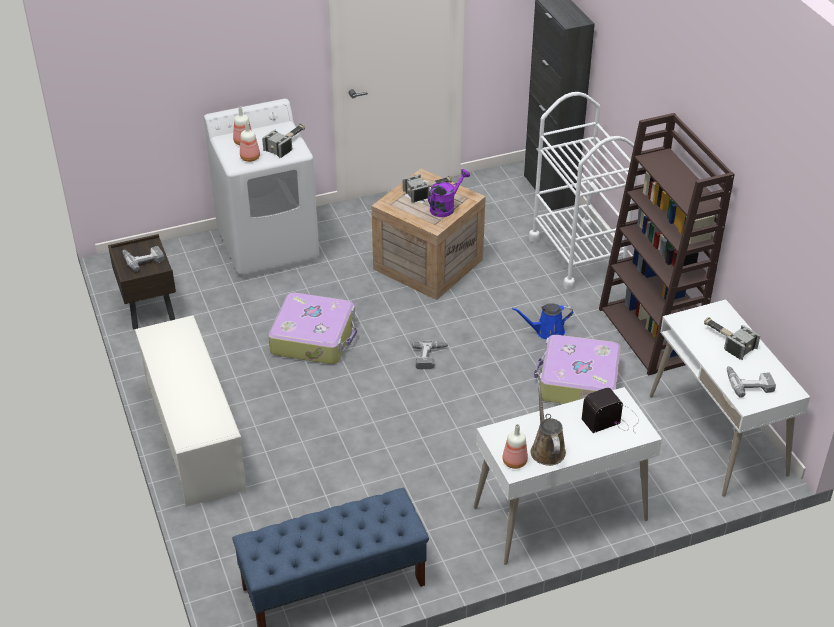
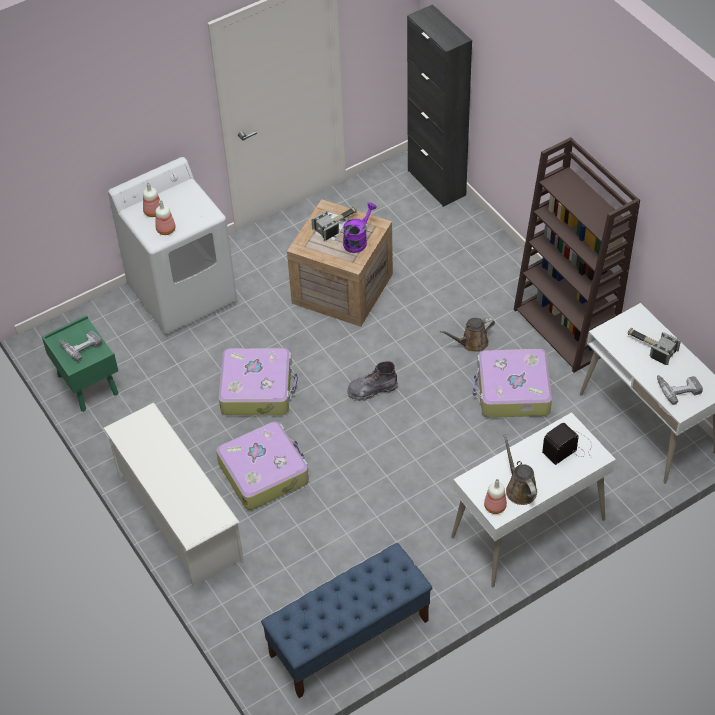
camera: 10 degrees left, 10 degrees up
brown nightstand [108,234,176,330] -> green nightstand [42,315,119,412]
hammer [262,124,305,158] -> none
power drill [412,341,449,369] -> grey boot [347,361,398,401]
blue watering can [512,303,573,340] -> brown watering can [440,317,495,352]
white cart [529,92,639,290] -> none
none -> suitcase [216,422,309,510]

